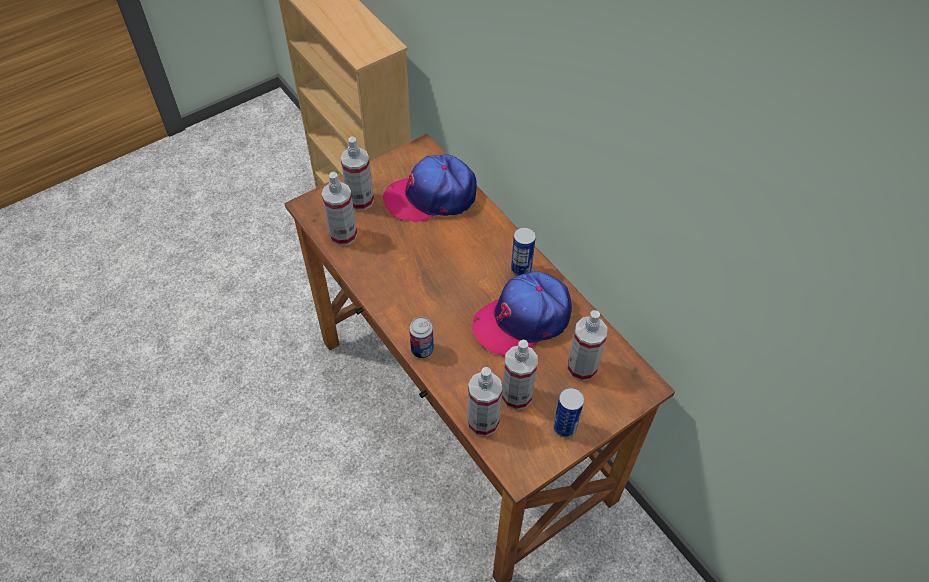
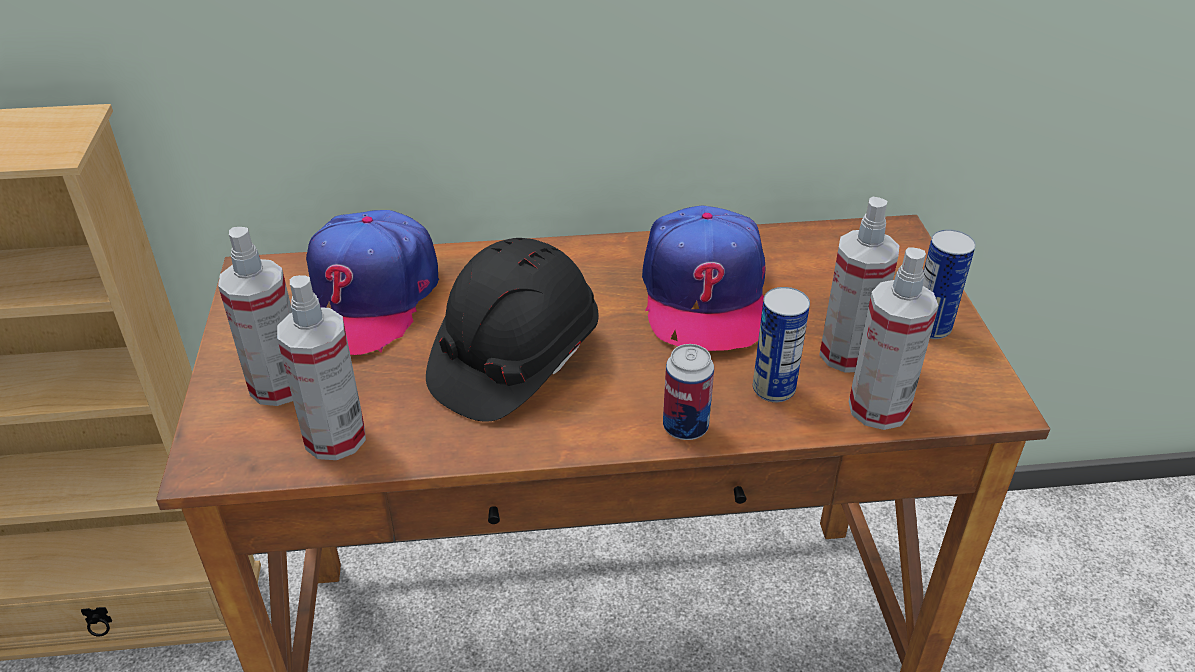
camera: 60 degrees left, 15 degrees down
can [511,227,536,276] -> can moved to [753,287,810,402]
spray bottle [567,310,607,381] -> none
none -> black hard hat [426,238,599,422]

